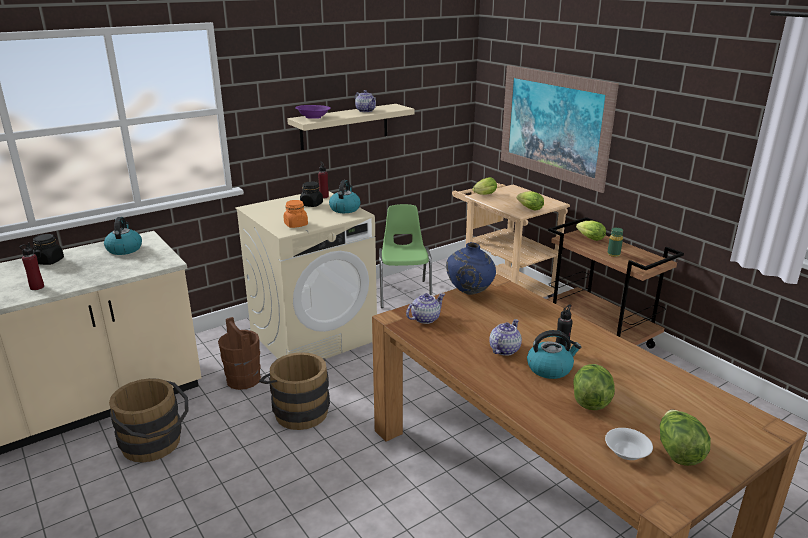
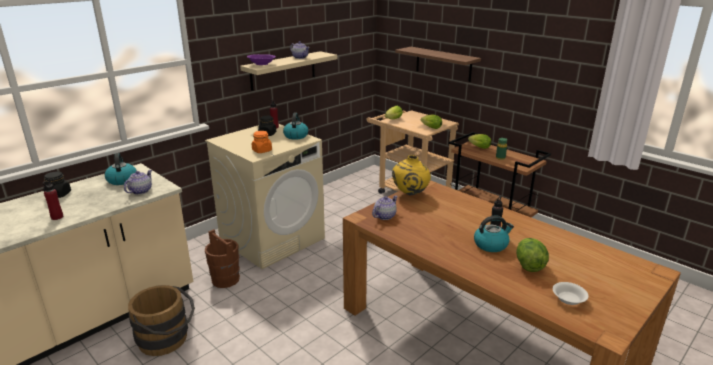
camera: 10 degrees left, 0 degrees up
brown bucket [259,352,330,430] -> none
green chair [379,204,432,308] -> none
blue vase [446,242,496,295] -> yellow vase [392,155,431,195]
teapot [489,319,522,356] -> teapot moved to [124,170,152,195]
picture [501,65,619,193] -> shelf [395,47,481,82]
lettuce [660,410,711,466] -> none

